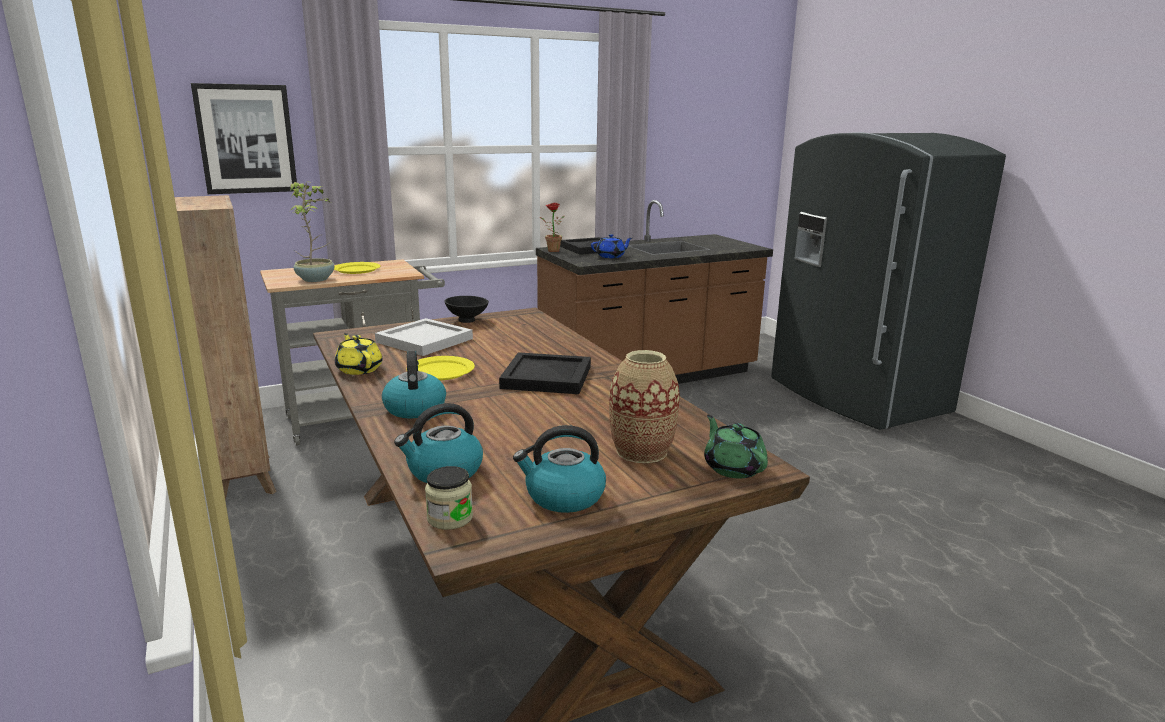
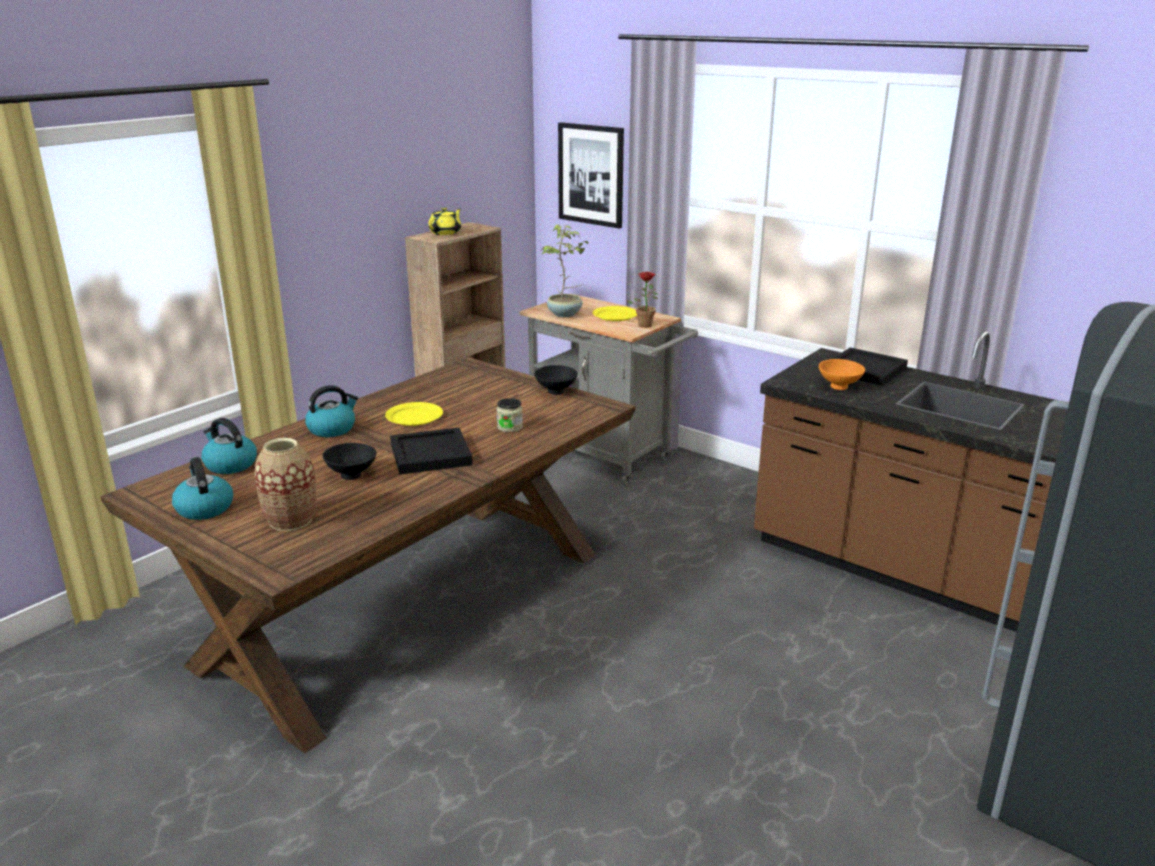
camera: 65 degrees right, 5 degrees up
yellow teapot [335,333,382,375] -> yellow teapot moved to [428,207,461,235]
white tray [375,318,473,356] -> none
jar [425,466,473,530] -> jar moved to [496,398,523,432]
potted plant [540,203,565,252] -> potted plant moved to [627,272,658,328]
blue teapot [591,234,632,258] -> orange bowl [819,359,865,390]
green teapot [704,415,768,478] -> none
none -> black bowl [322,443,377,480]

